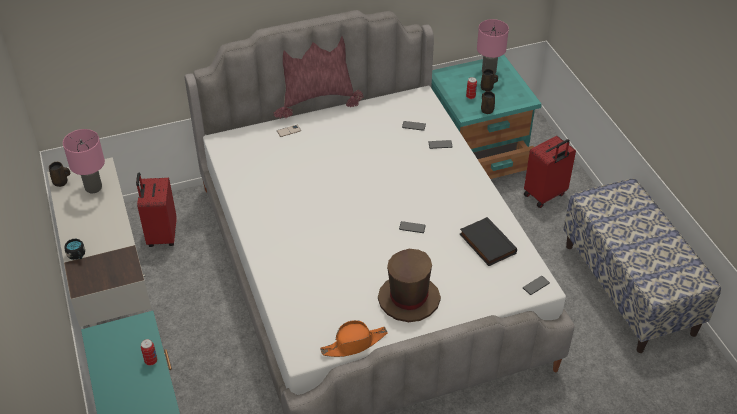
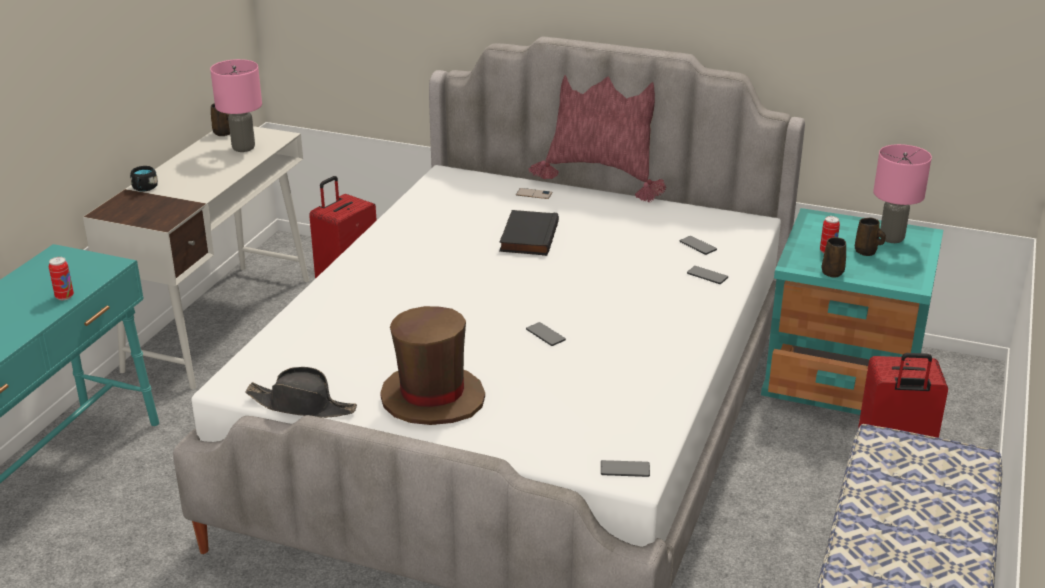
camera: 40 degrees right, 15 degrees down
orange hat [320,320,388,357] -> black hat [246,367,357,418]
black book [460,217,517,266] -> black book moved to [499,210,559,256]

